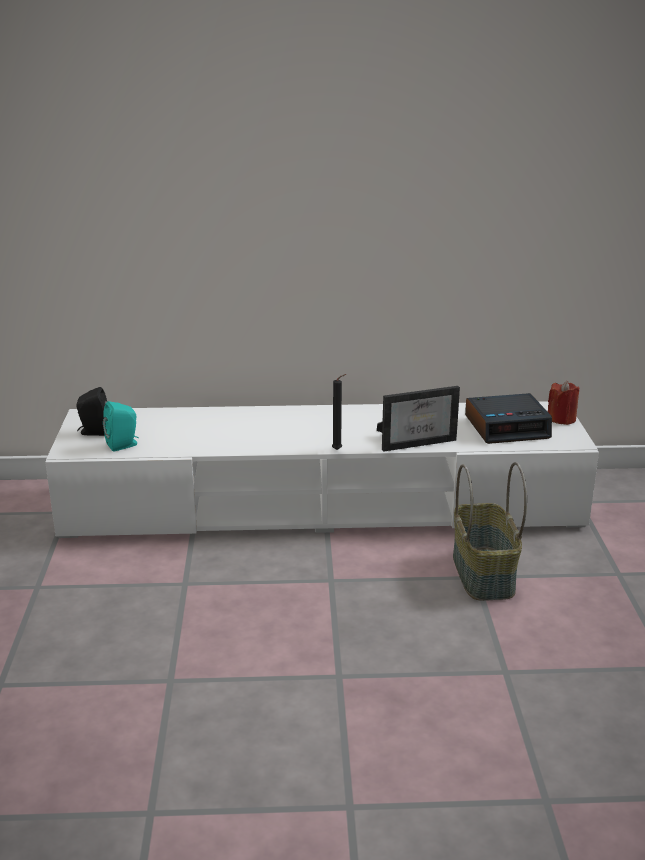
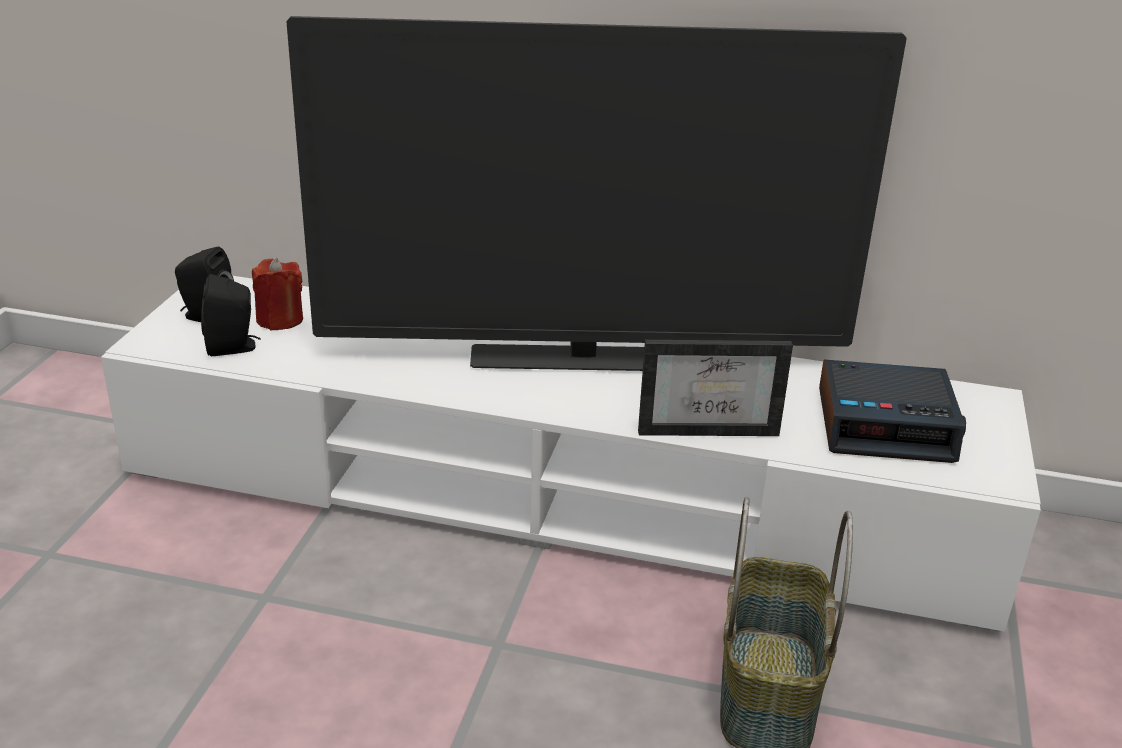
camera: 15 degrees right, 5 degrees up
turquoise speaker [103,401,139,452] -> black speaker [201,274,261,356]
black candle [332,374,346,450] -> none
red candle [548,381,579,425] -> red candle moved to [252,258,303,330]
none -> television [286,16,907,371]

